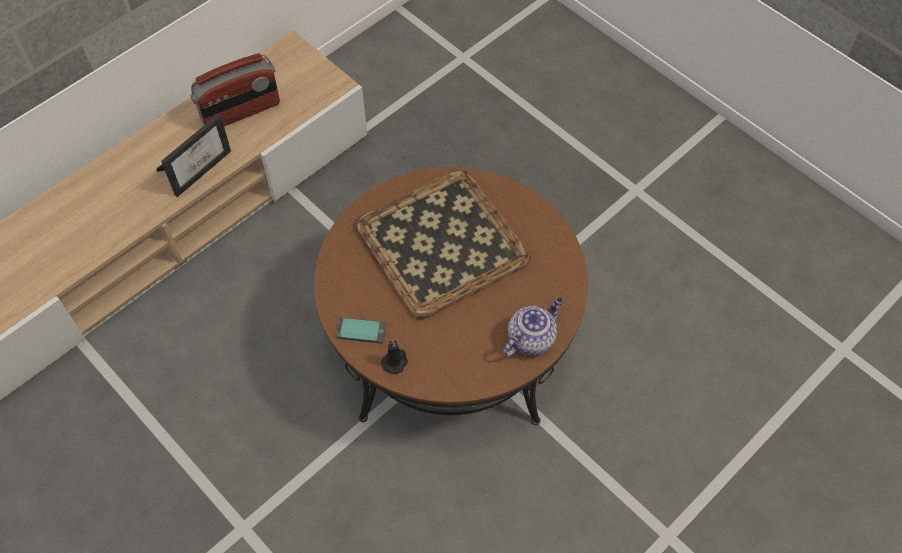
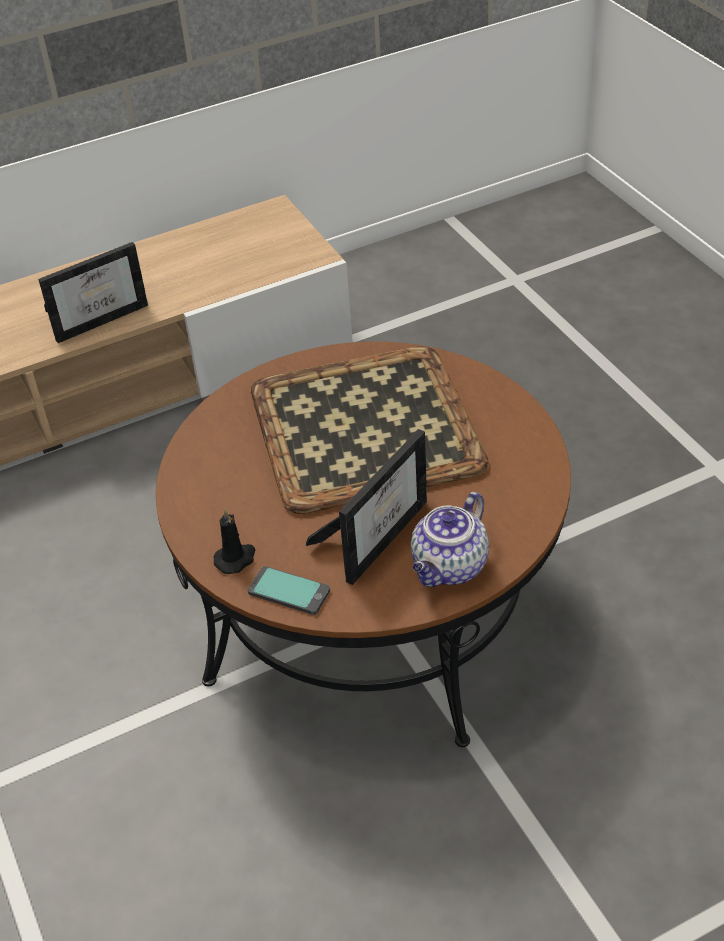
camera: 20 degrees right, 15 degrees down
radio [190,53,280,126] -> none
phone [336,317,386,343] -> phone moved to [248,566,330,615]
teapot [503,297,563,357] -> teapot turned 150 degrees clockwise [411,492,489,587]
none -> picture frame [306,429,427,585]

